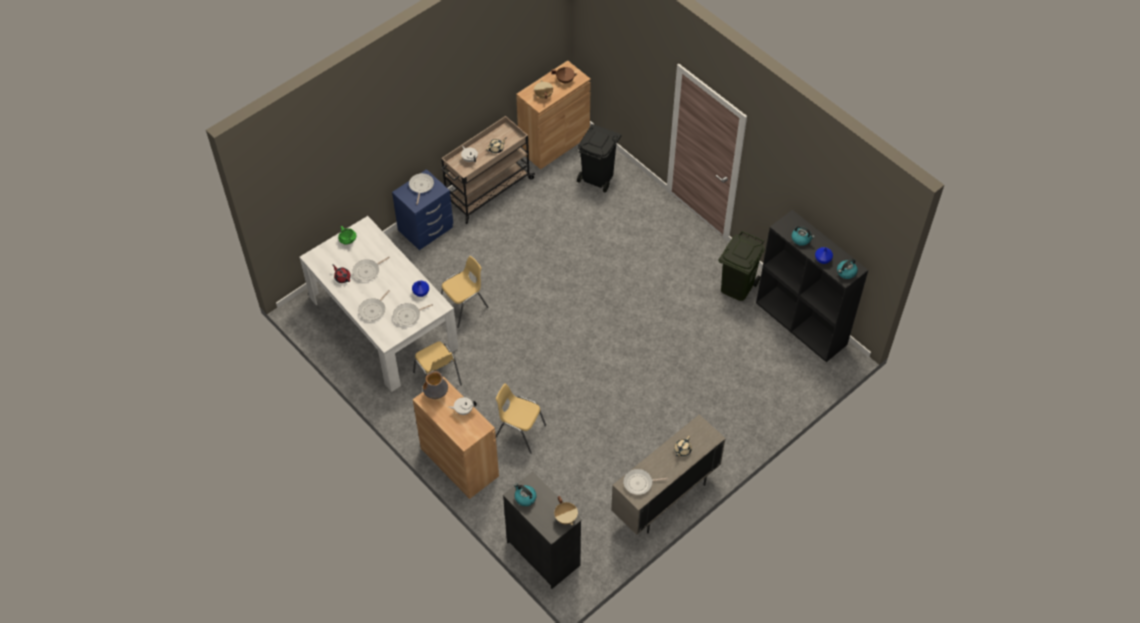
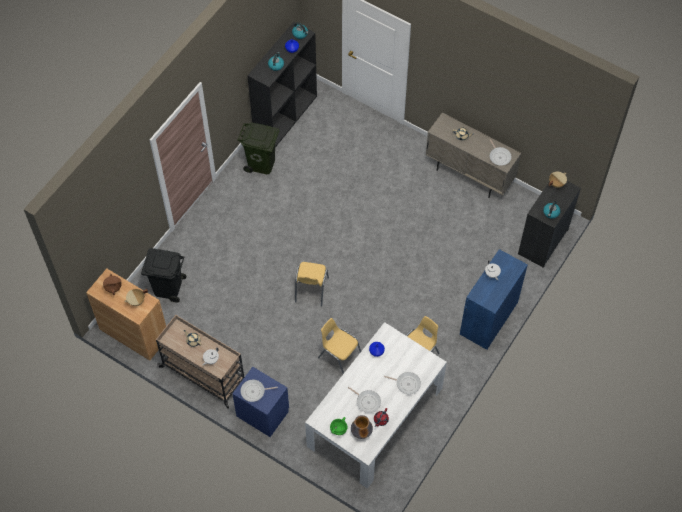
camera: 105 degrees left, 5 degrees up
frying pan [393,303,433,326] -> none
brown cabinet [413,377,499,499] -> blue cabinet [460,249,528,350]
vase [423,371,448,399] -> vase moved to [351,415,373,439]
yellow chair [496,383,546,453] -> yellow chair moved to [295,262,329,307]

